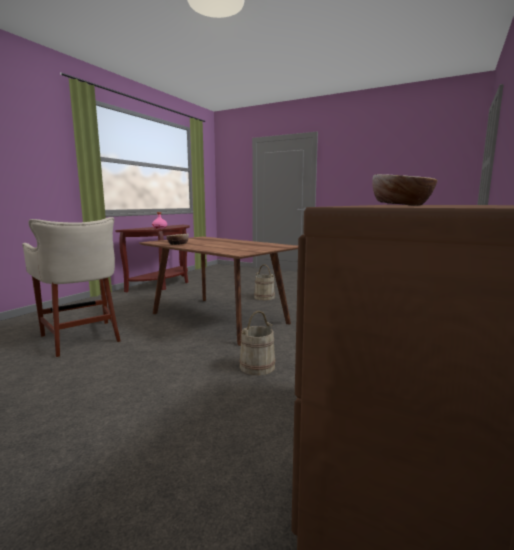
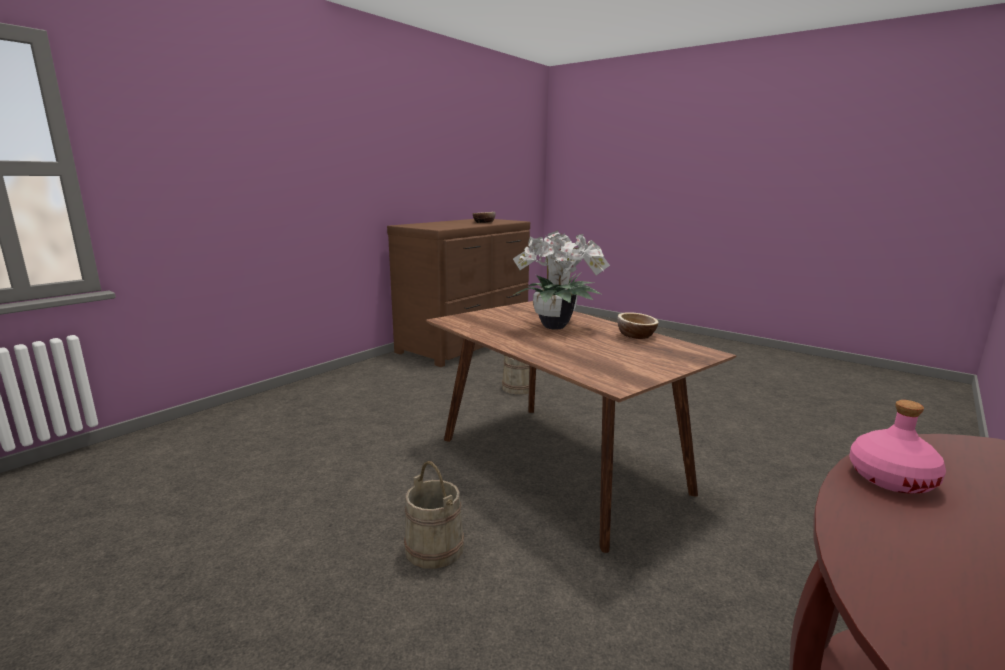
camera: 170 degrees left, 5 degrees up
beige stool [22,217,121,357] -> none
none -> potted plant [513,230,610,330]

